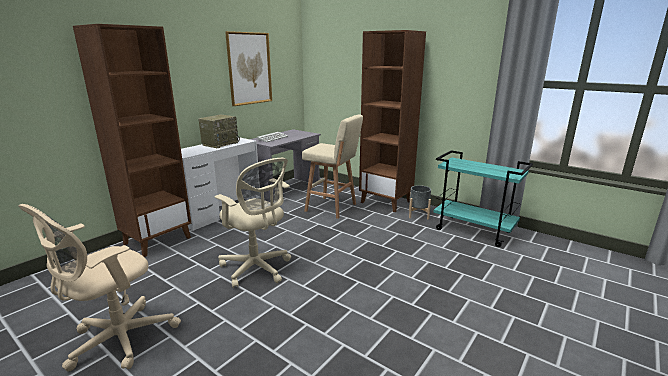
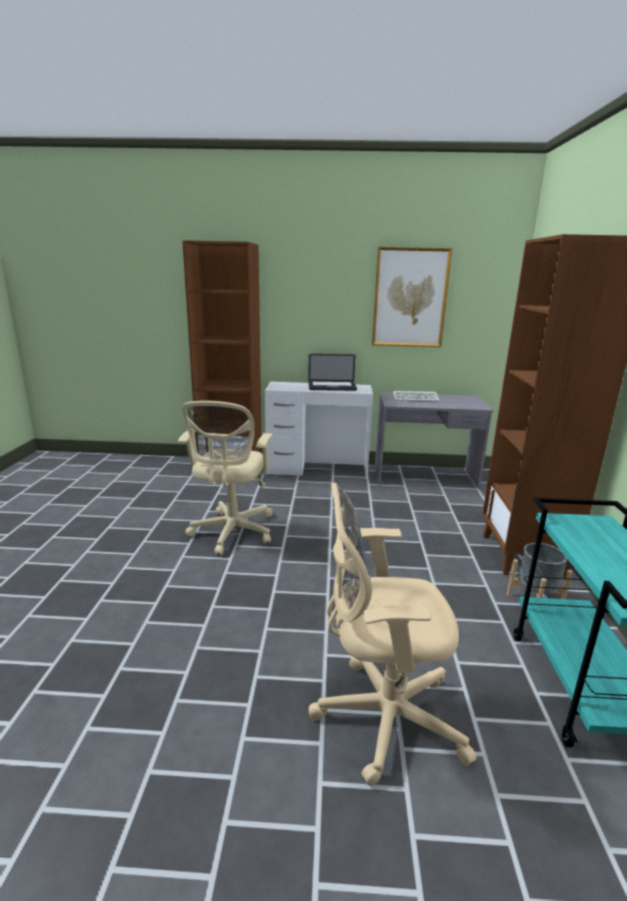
camera: 55 degrees right, 0 degrees up
beige office chair [18,204,181,371] -> beige office chair moved to [309,482,477,786]
radio [198,115,240,148] -> laptop [308,354,357,391]
beige stool [302,114,363,219] -> none

